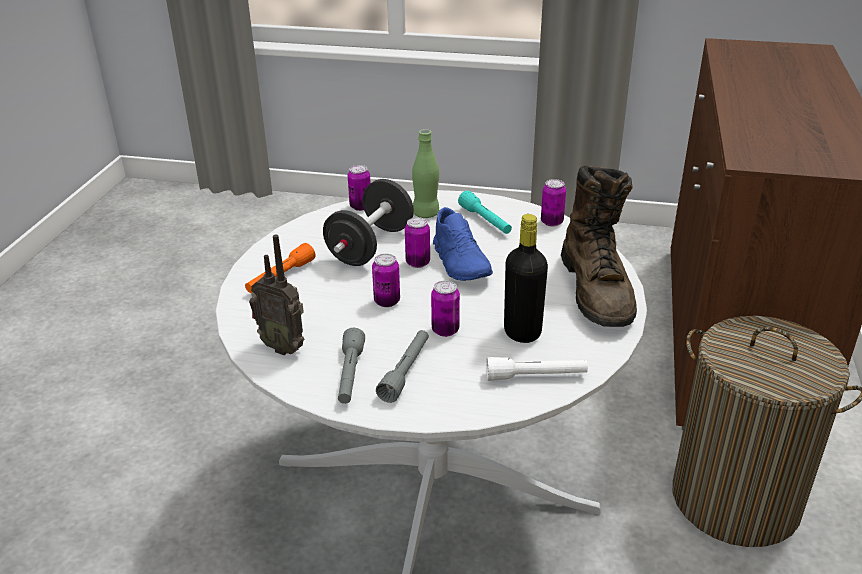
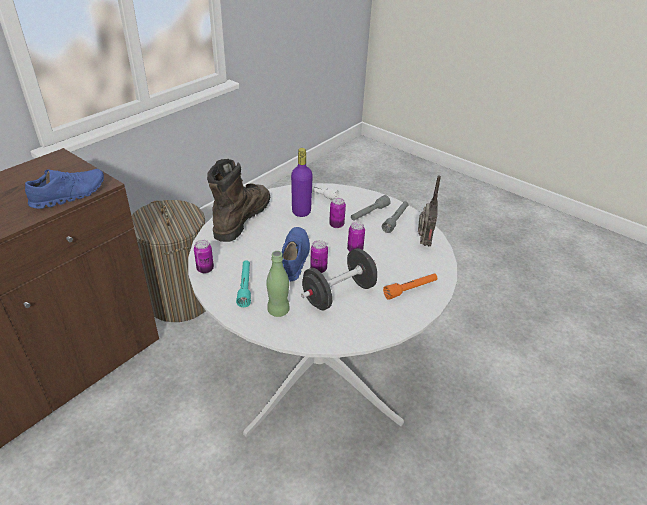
camera: 155 degrees left, 5 degrees up
radio [249,235,304,355] -> radio turned 45 degrees clockwise [418,176,441,247]
can [348,165,371,211] -> none
black bottle [504,214,548,343] -> purple bottle [291,148,313,217]
none -> blue shoe [25,169,104,209]

